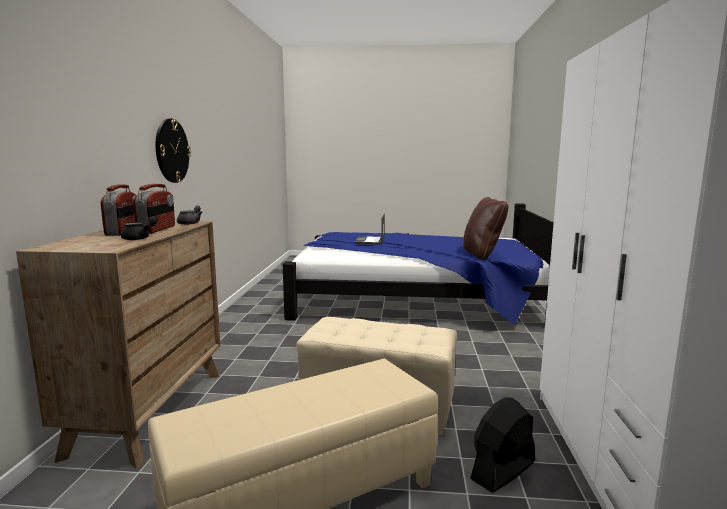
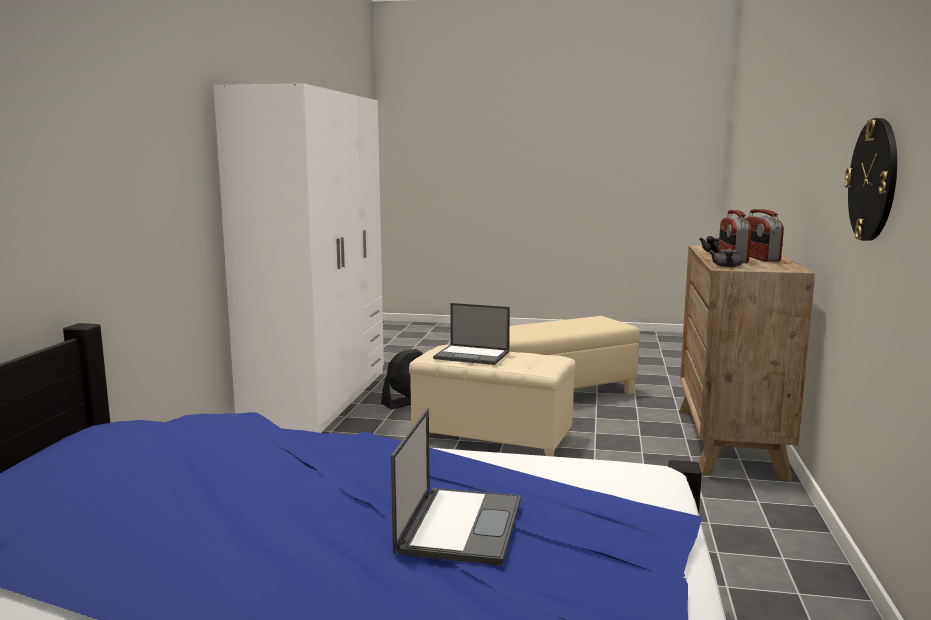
camera: 175 degrees left, 0 degrees up
brown pillow [463,197,508,260] -> none
none -> laptop [433,303,510,365]

